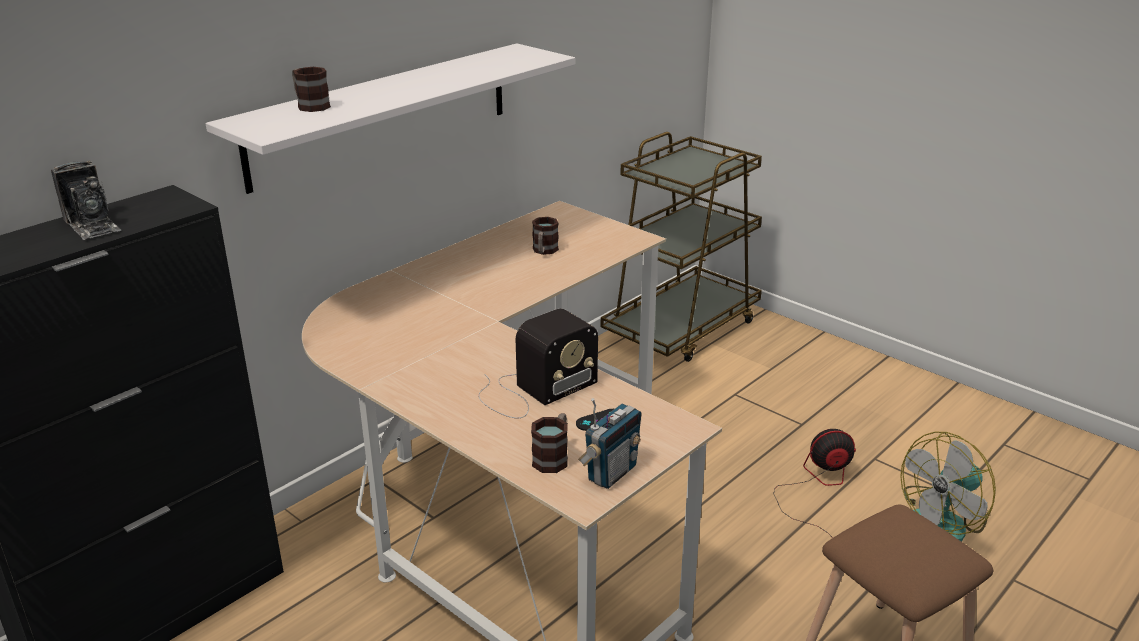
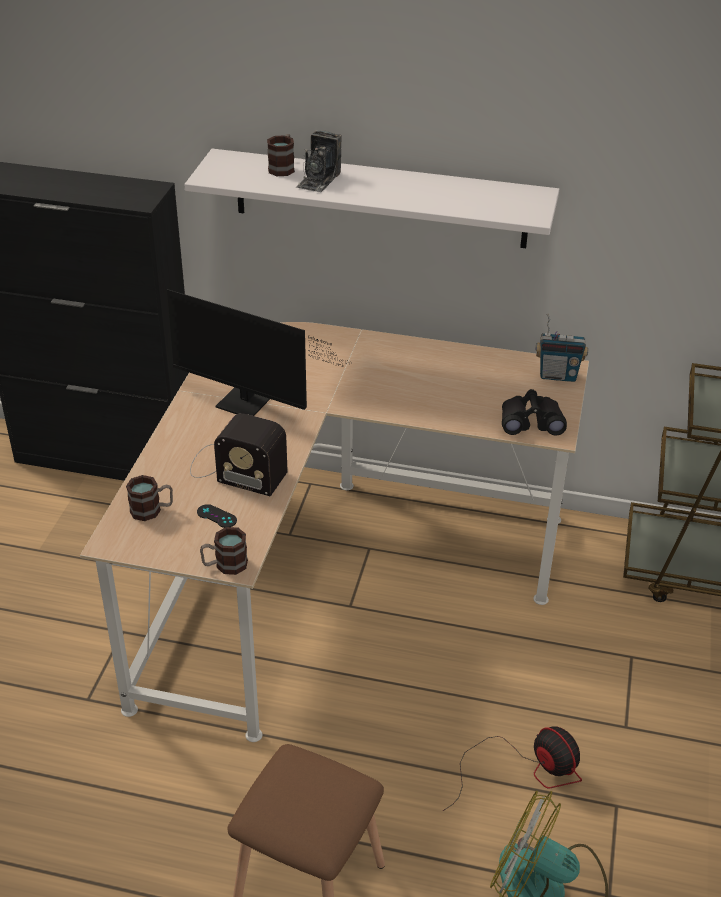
camera: 60 degrees right, 10 degrees up
camera [51,160,121,240] -> camera moved to [296,130,342,192]
mug [532,217,559,255] -> mug moved to [200,527,248,575]
radio [578,398,642,489] -> radio moved to [535,314,589,382]
none -> monitor [167,289,352,416]
none -> black binoculars [502,389,567,436]

